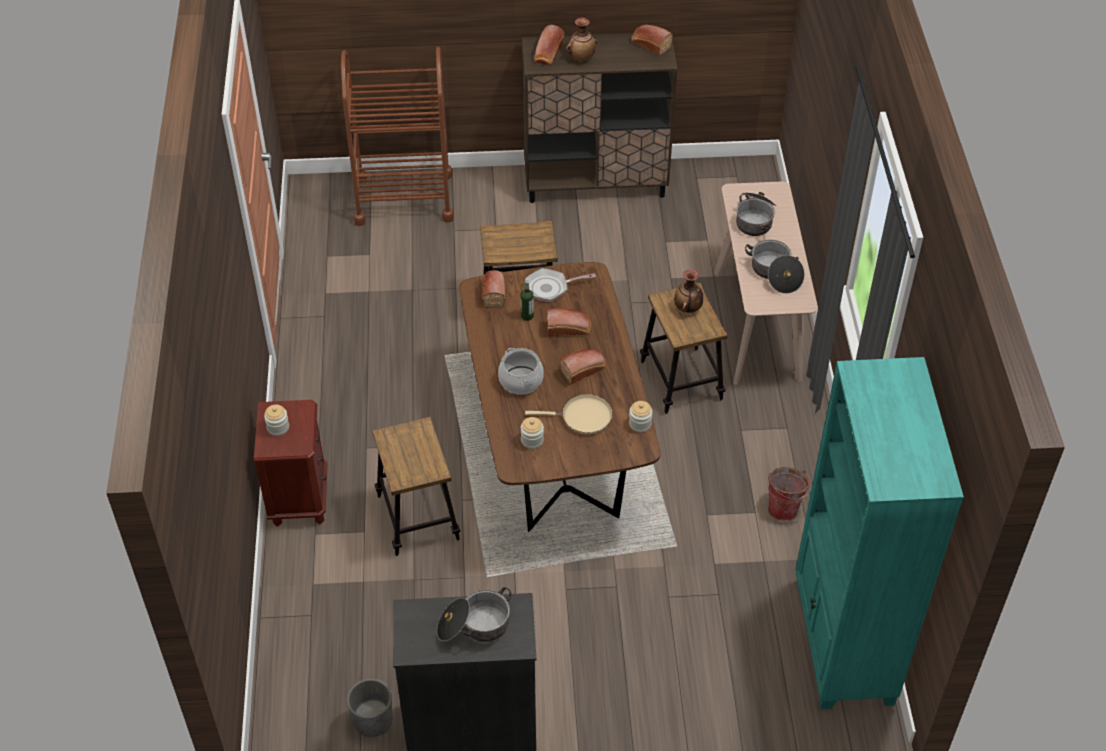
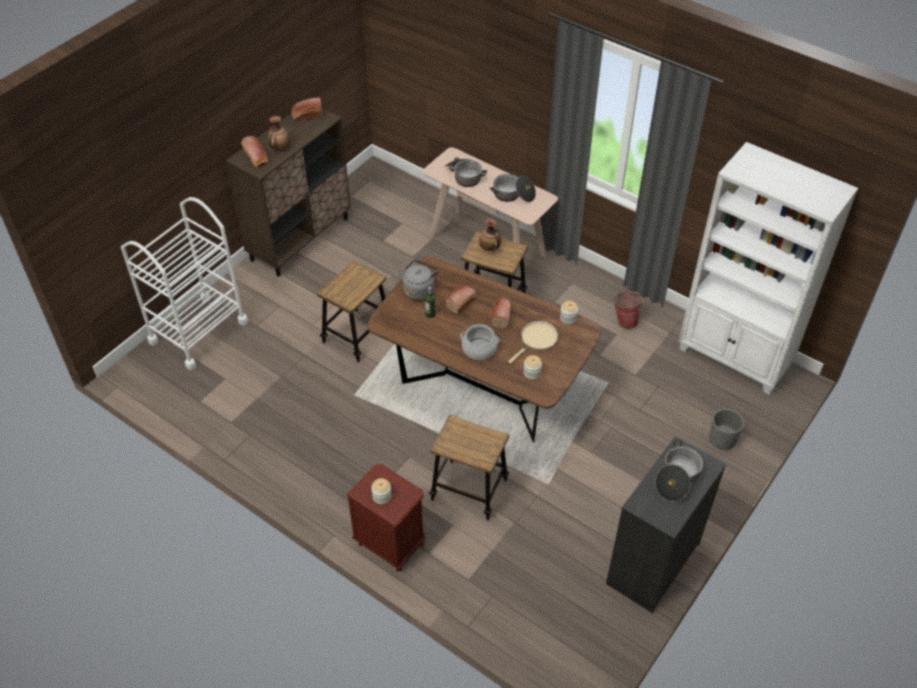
camera: 50 degrees left, 0 degrees up
brown cart [341,47,454,226] -> white cart [121,197,248,370]
grey planter [347,679,392,737] -> grey planter moved to [709,409,744,450]
bread [482,270,505,308] -> none
frying pan [525,268,596,302] -> grey kettle [398,260,439,301]
turquoise bookcase [795,357,964,709] -> white bookcase [679,142,858,395]

